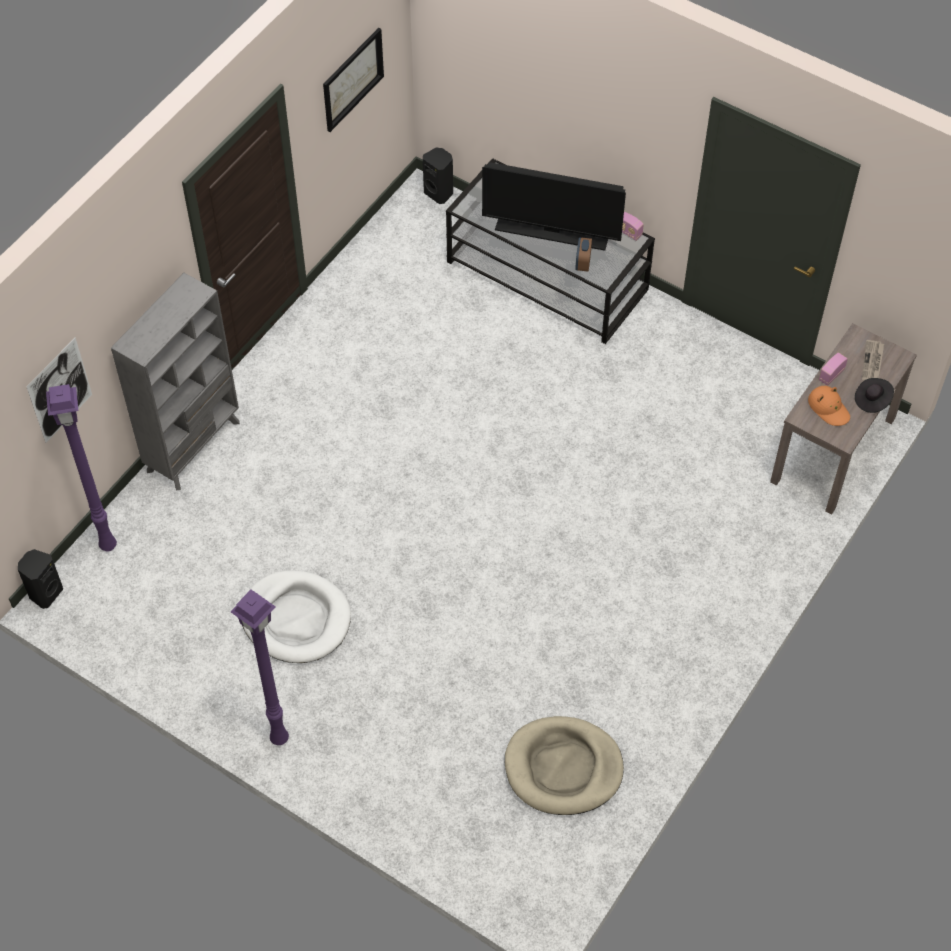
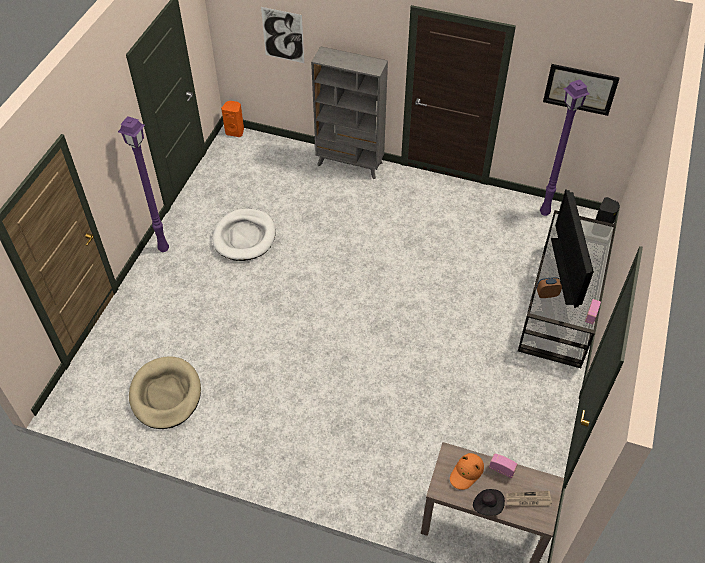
camera: 75 degrees right, 5 degrees down
black speaker [18,549,63,609] -> orange speaker [221,101,244,137]
purple floor lamp [46,384,117,551] -> purple floor lamp moved to [540,79,590,216]

